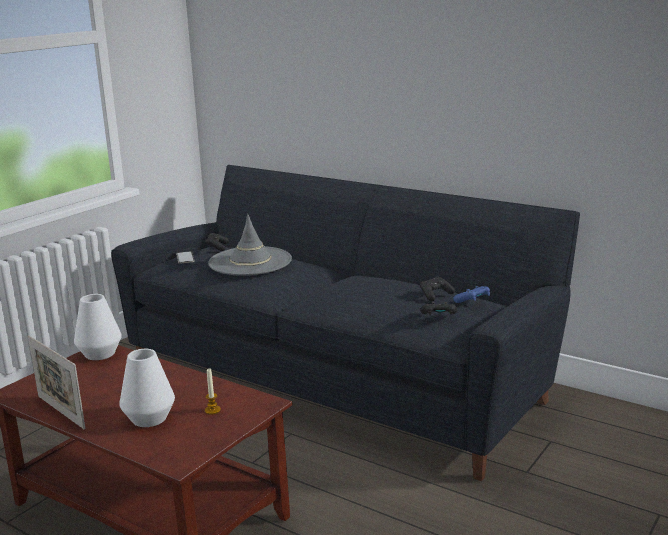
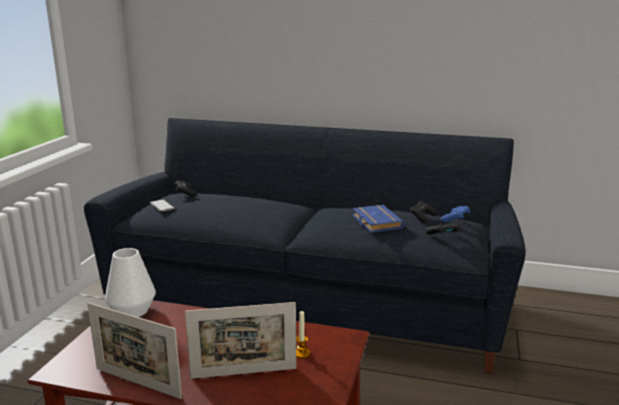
camera: 20 degrees left, 0 degrees up
white vase [119,349,175,427] -> picture frame [185,302,296,379]
grey hat [208,214,292,276] -> none
none -> blue book [352,205,404,233]

